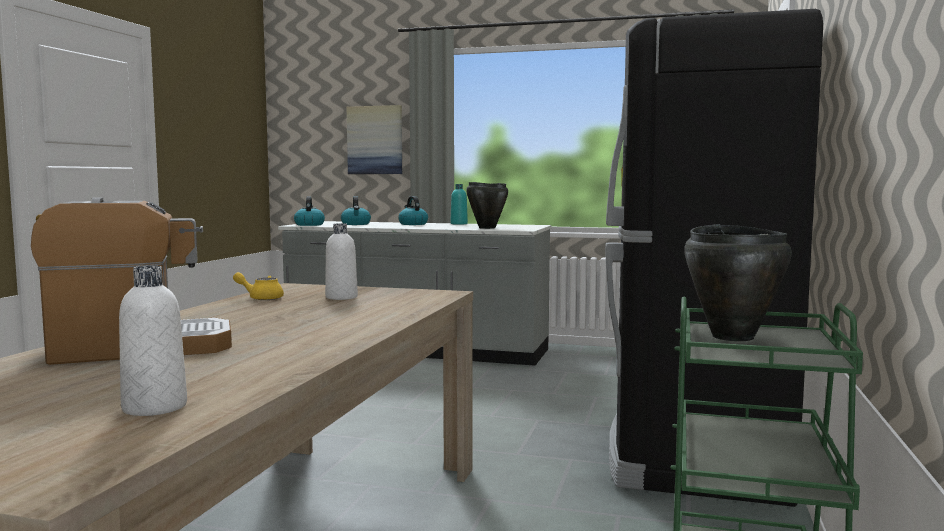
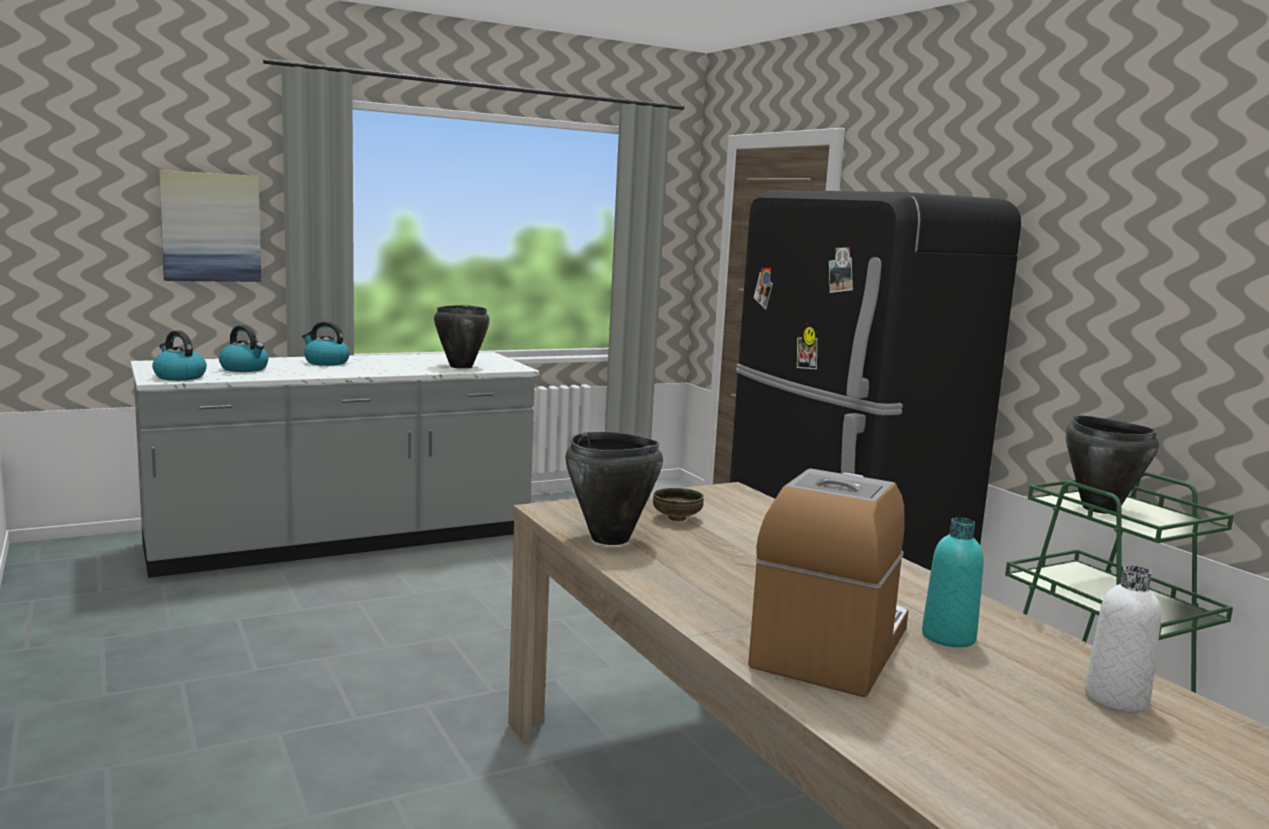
camera: 45 degrees left, 5 degrees up
yellow teapot [233,272,284,300] -> black cooking pot [566,432,663,545]
white bottle [325,223,358,300] -> bowl [653,488,704,521]
turquoise bottle [451,184,468,225] -> turquoise bottle moved to [922,517,984,647]

